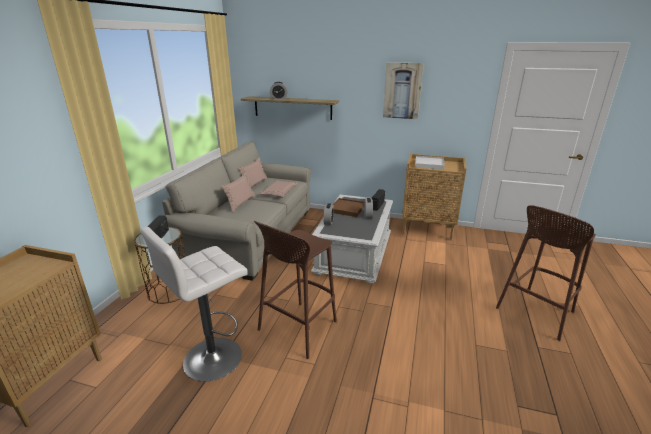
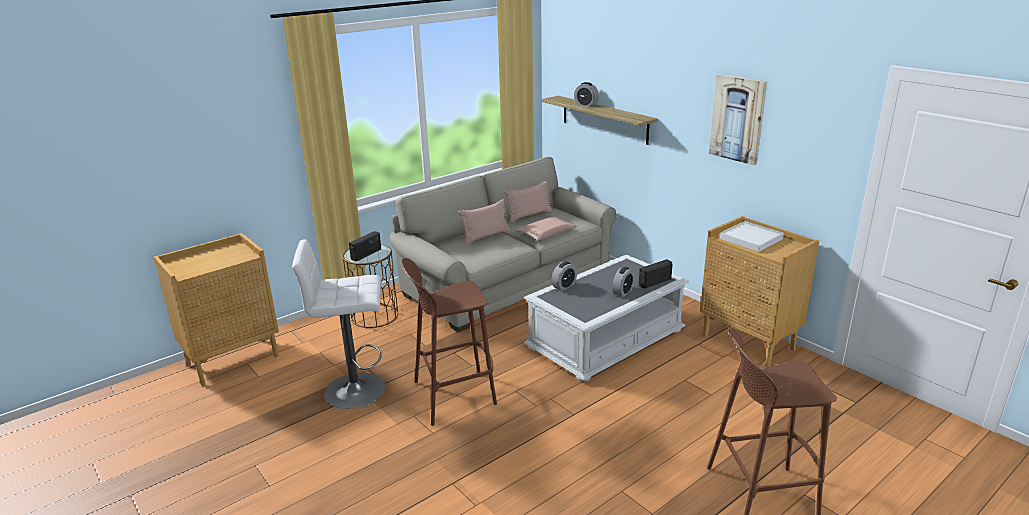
camera: 35 degrees right, 0 degrees up
brown tray [333,198,364,217] -> none

